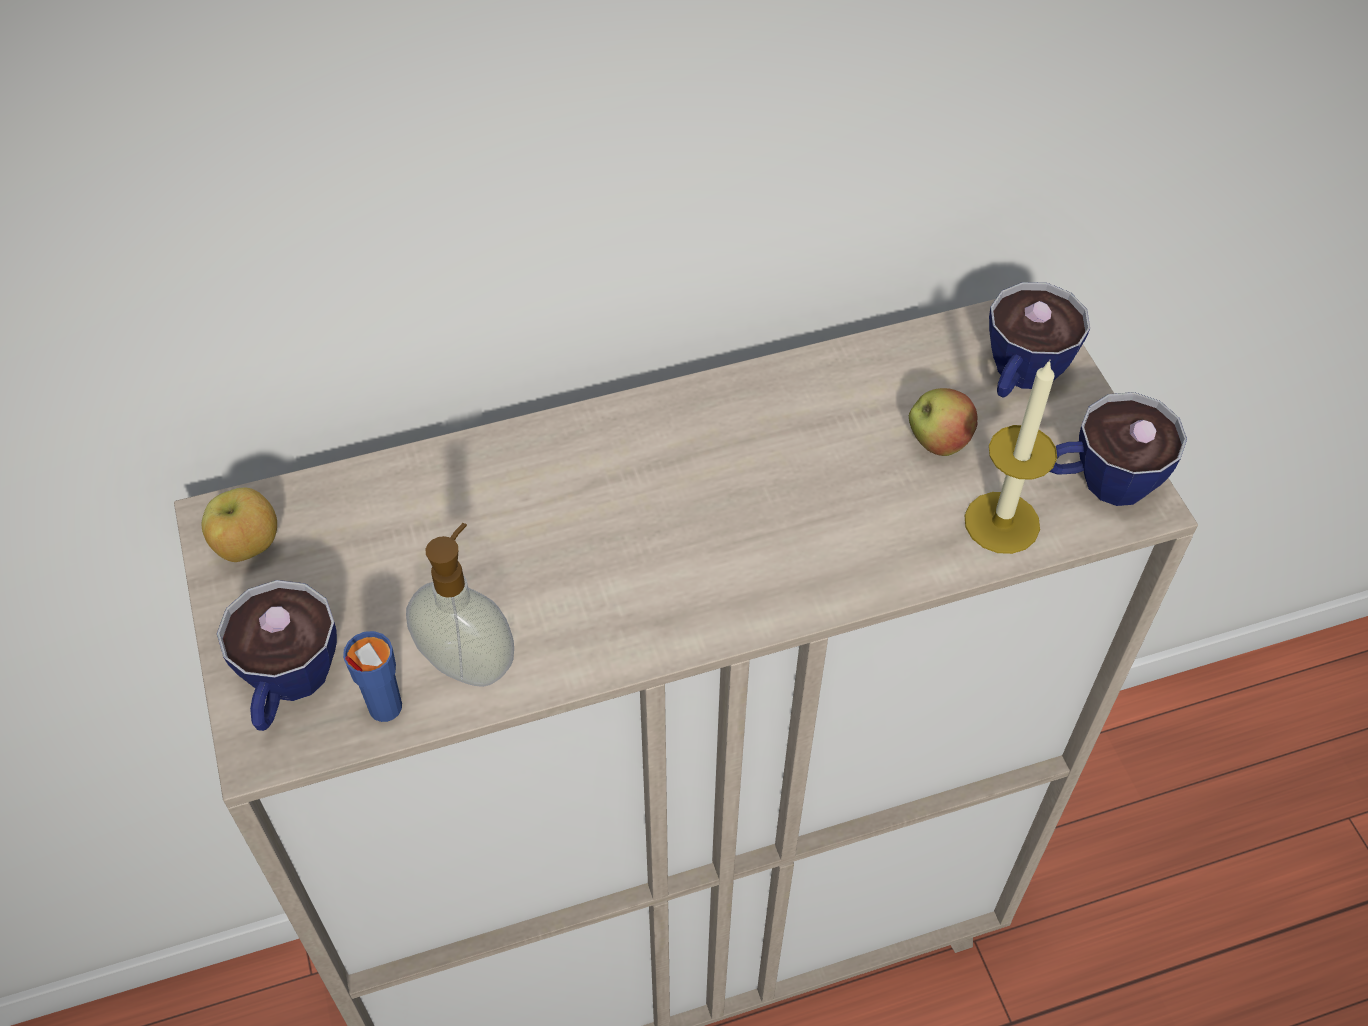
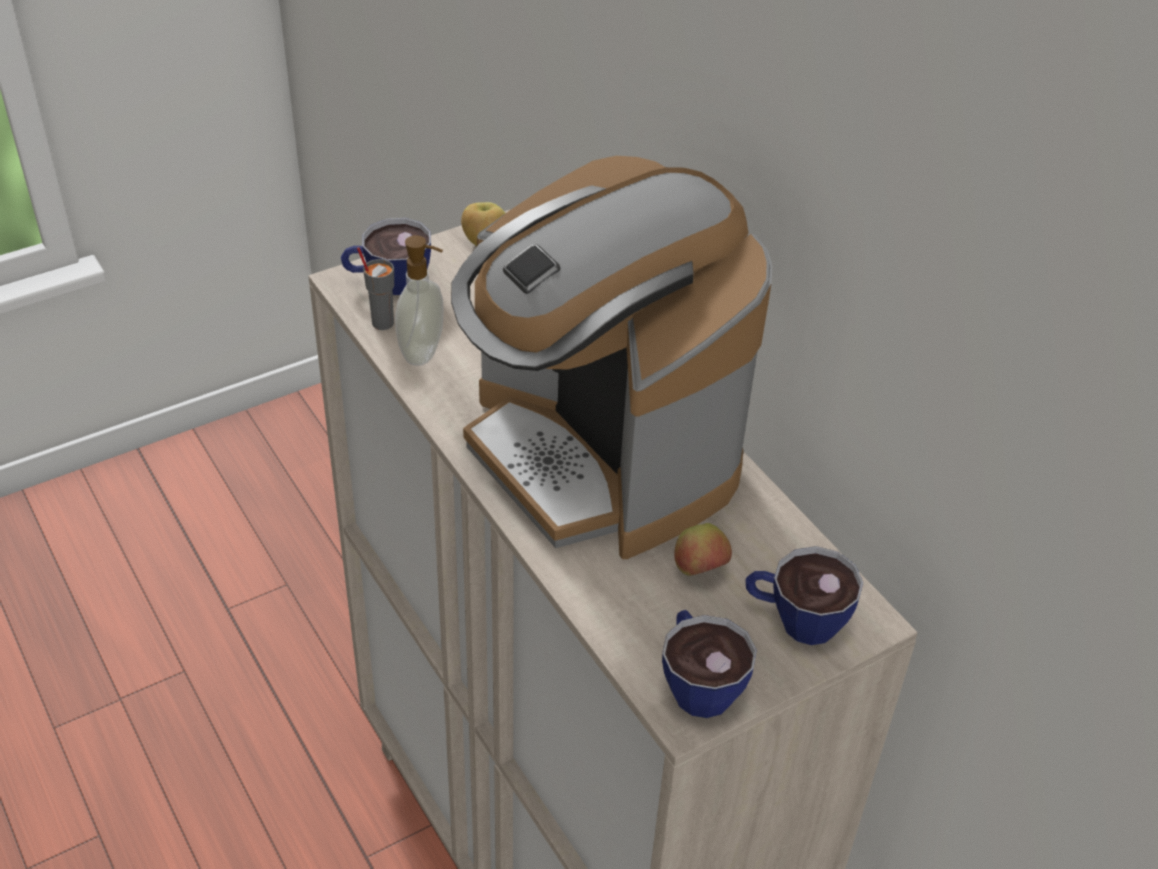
camera: 75 degrees right, 10 degrees down
blue cup [343,631,402,722] -> grey cup [357,247,394,330]
candle [965,360,1057,554] -> none
none -> coffee machine [451,156,772,559]

